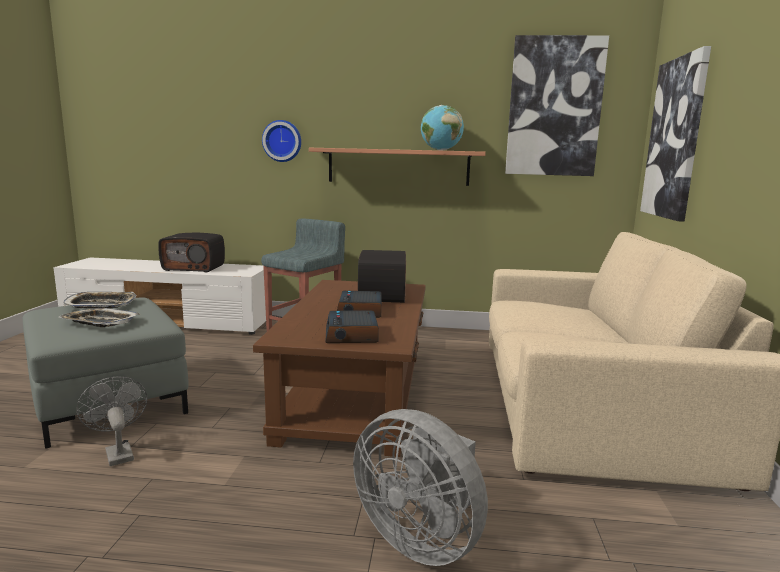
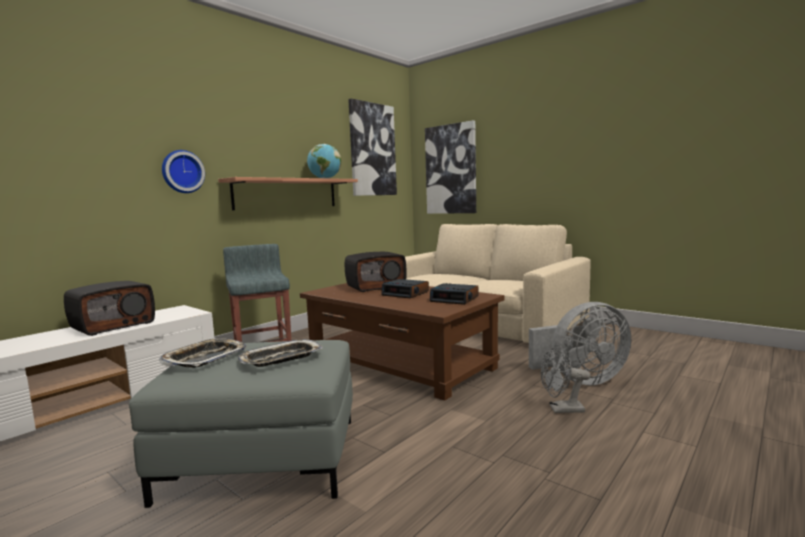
camera: 55 degrees left, 5 degrees down
grey fan [77,376,147,466] -> grey fan moved to [541,345,591,413]
radio [358,250,406,303] -> radio turned 60 degrees counterclockwise [345,252,407,292]

